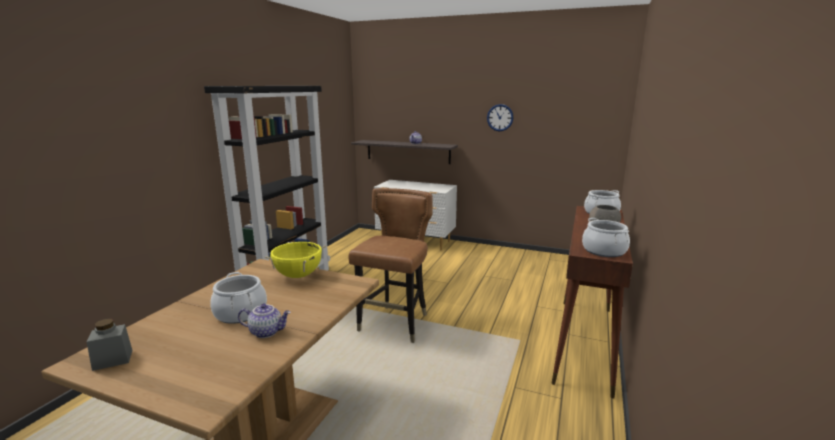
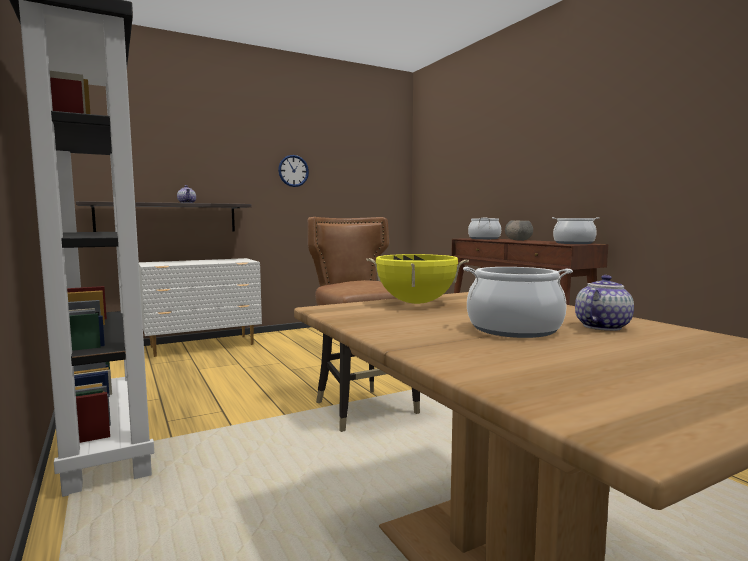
camera: 50 degrees left, 10 degrees down
grey jar [87,319,132,371] -> none

